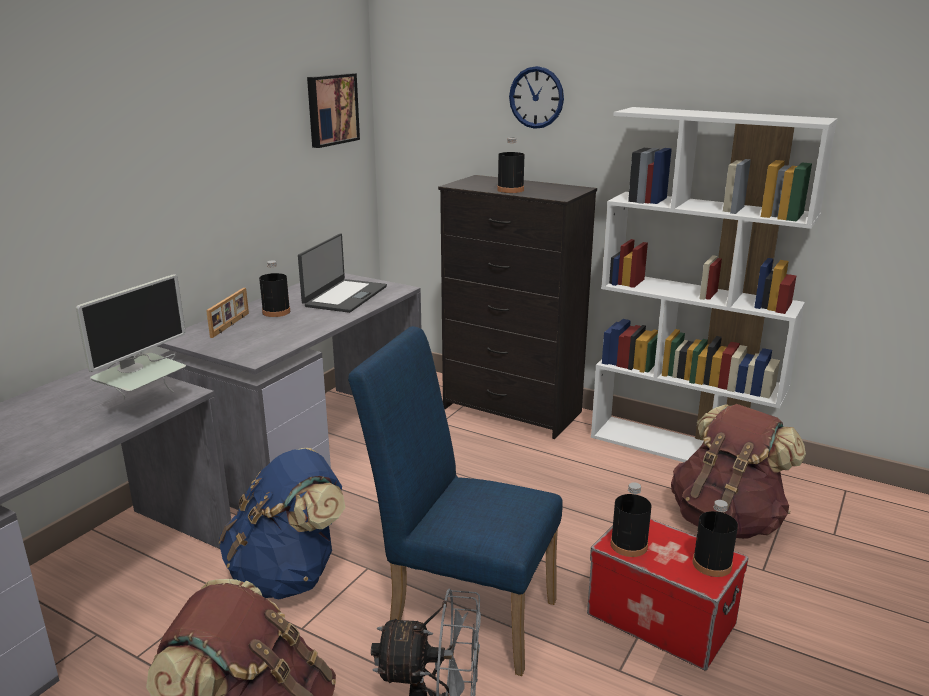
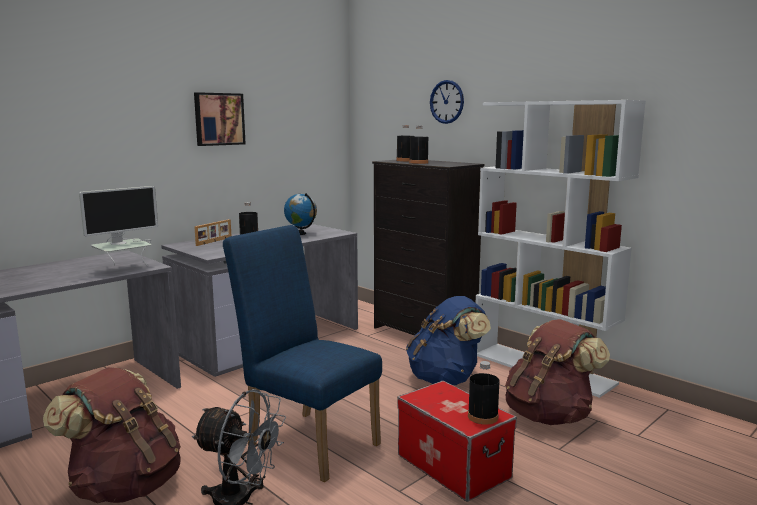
camera: 15 degrees right, 10 degrees down
blue backpack [219,448,346,599] -> blue backpack moved to [406,296,491,385]
laptop [298,234,387,313] -> globe [284,193,317,235]
picture [307,73,360,148] -> picture moved to [194,92,246,146]
black bottle [611,482,652,557] -> black bottle moved to [396,125,415,161]

